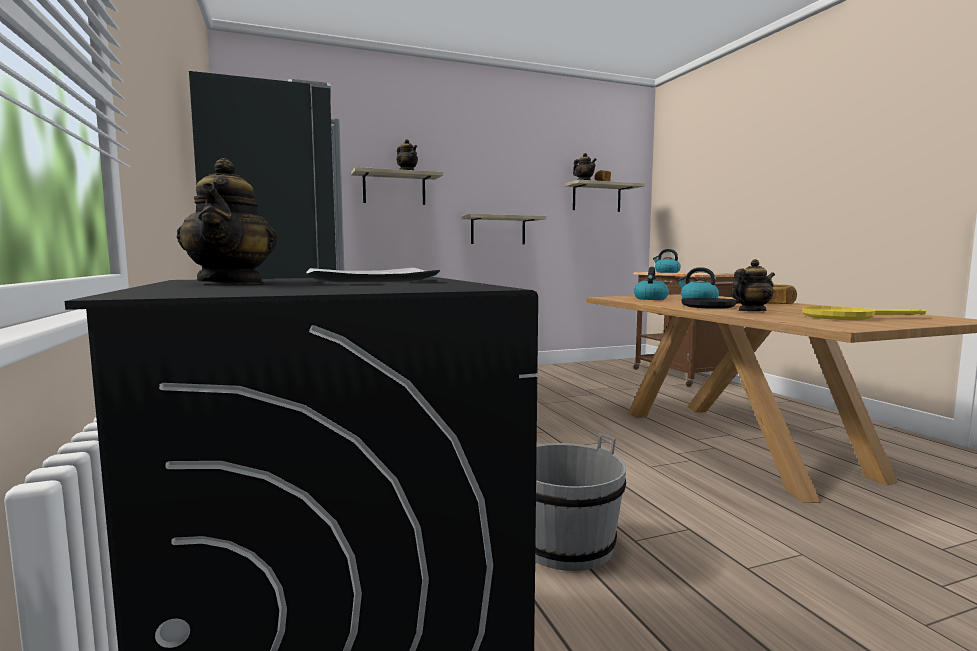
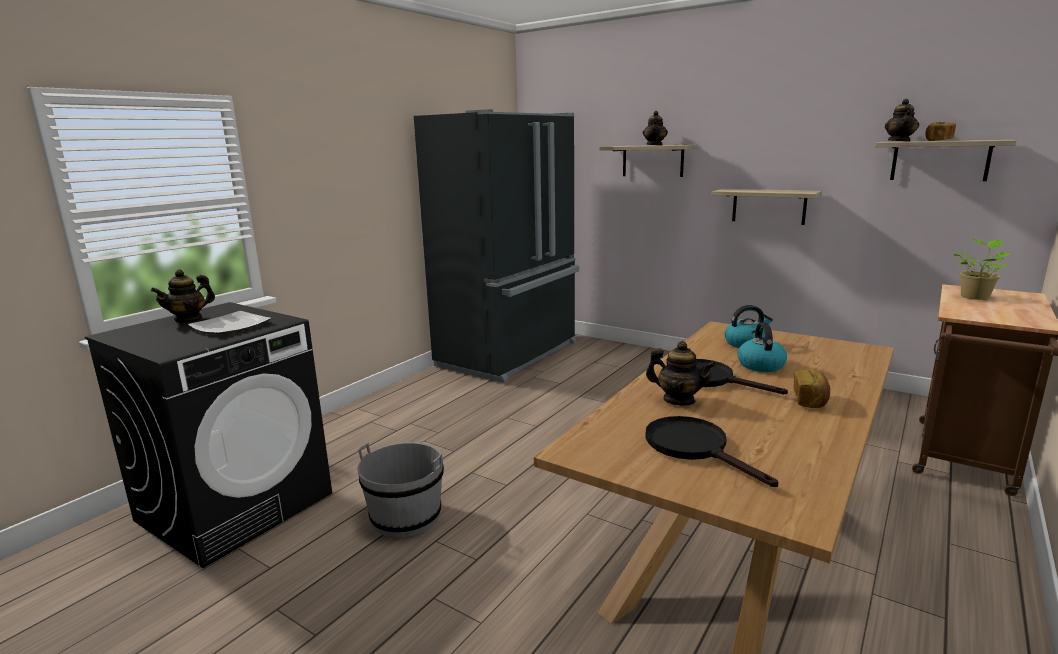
camera: 55 degrees right, 10 degrees up
kettle [653,249,681,273] -> potted plant [954,239,1010,300]
yellow frying pan [802,306,926,320] -> black frying pan [645,416,779,487]

